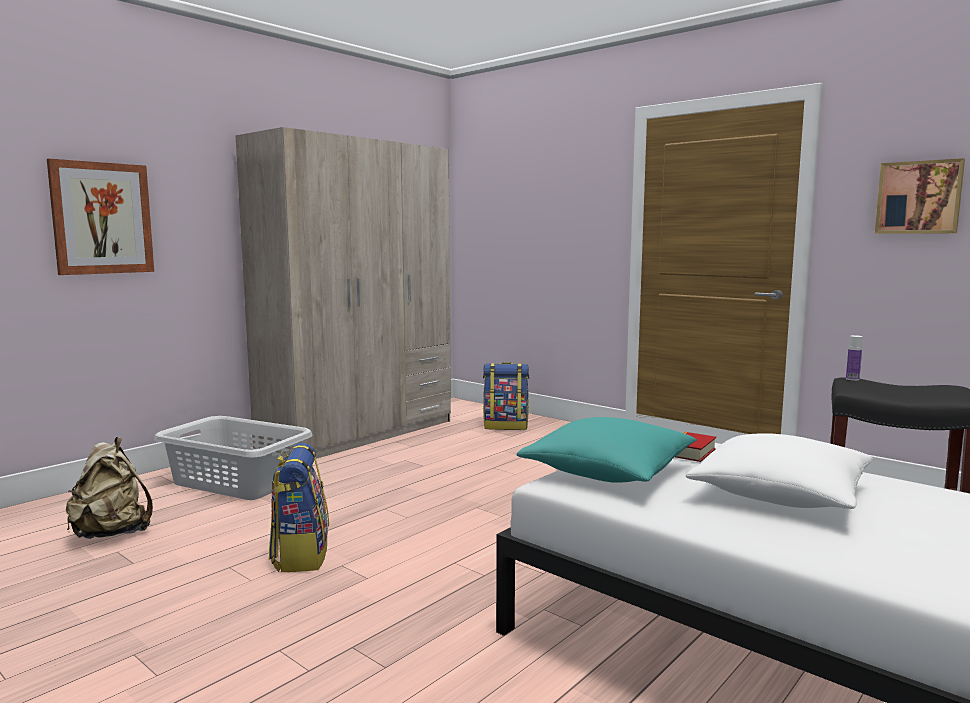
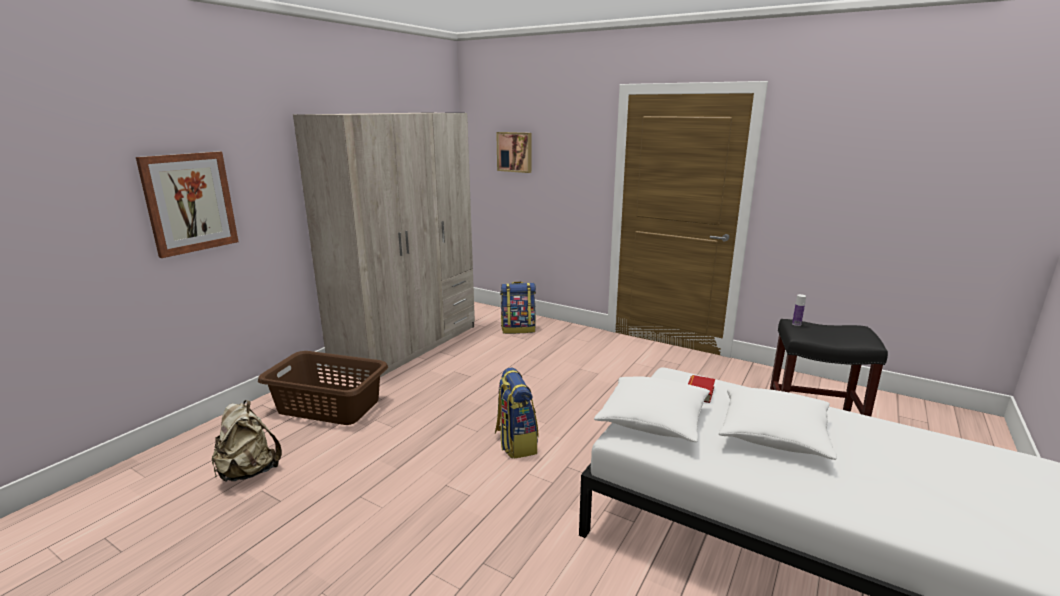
camera: 10 degrees left, 10 degrees up
grey laundry basket [154,416,313,500] -> brown laundry basket [258,351,388,425]
backpack [269,443,329,572] -> backpack moved to [495,367,538,458]
turquoise pillow [516,417,697,483] -> white pillow [594,376,710,442]
picture [875,158,965,234] -> picture moved to [496,132,531,173]

